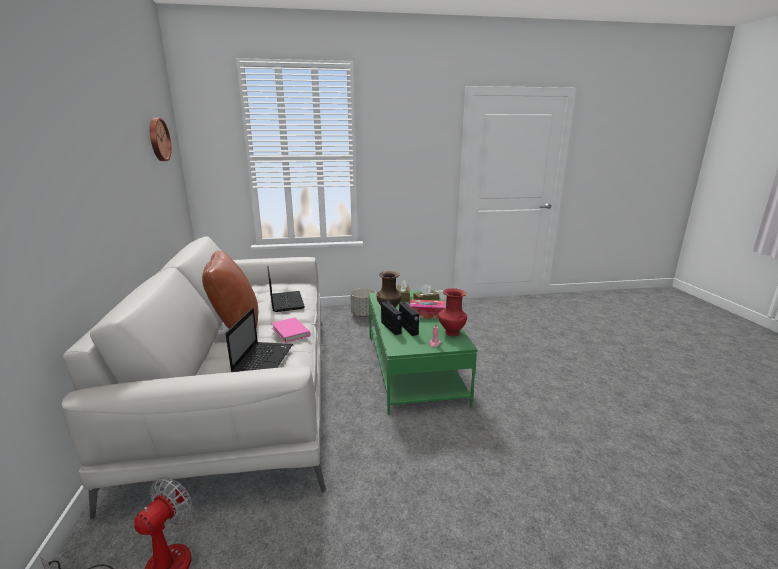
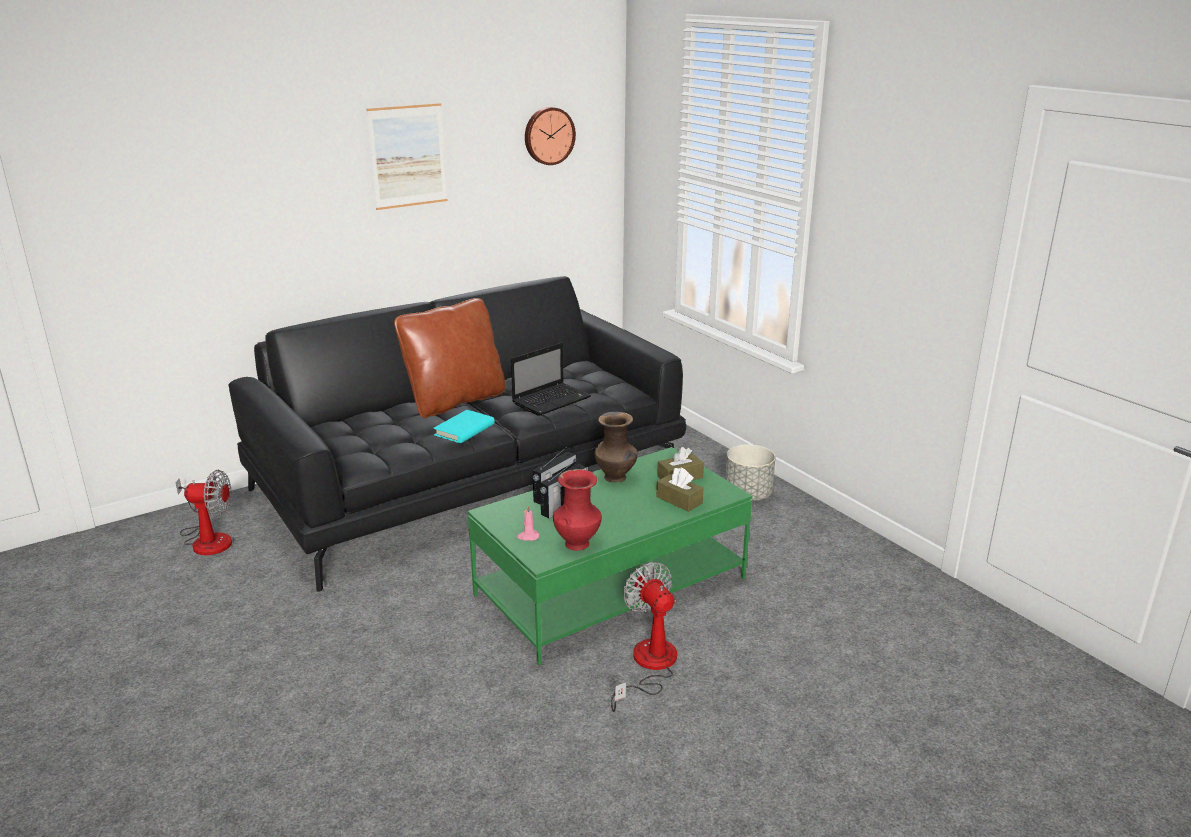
camera: 65 degrees right, 5 degrees up
white sofa [62,236,326,519] -> black sofa [228,276,686,591]
laptop [226,308,293,372] -> none
pink book [271,318,311,343] -> turquoise book [433,410,495,443]
tissue box [409,299,445,319] -> none
none -> picture [367,103,447,210]
none -> fan [611,562,677,712]

